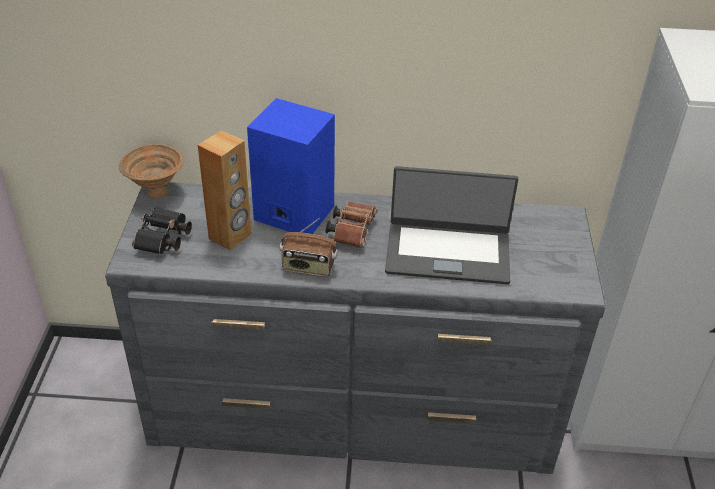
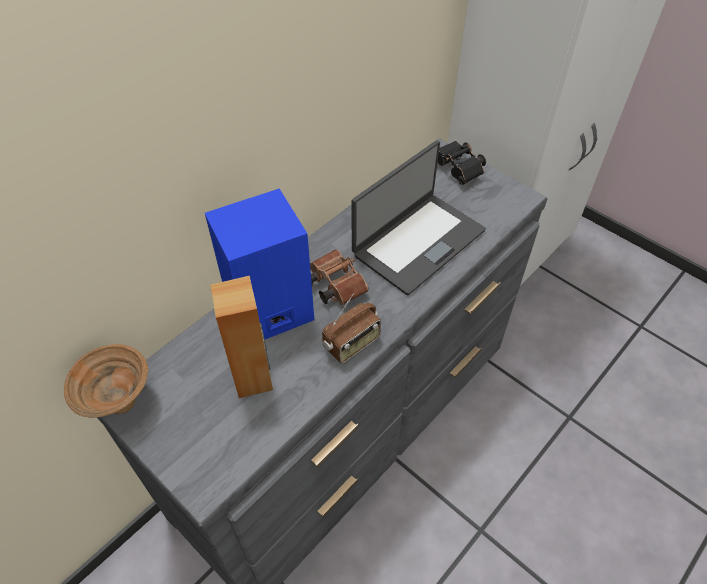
camera: 50 degrees left, 10 degrees up
black binoculars [132,207,192,254] -> black binoculars moved to [438,141,486,185]

